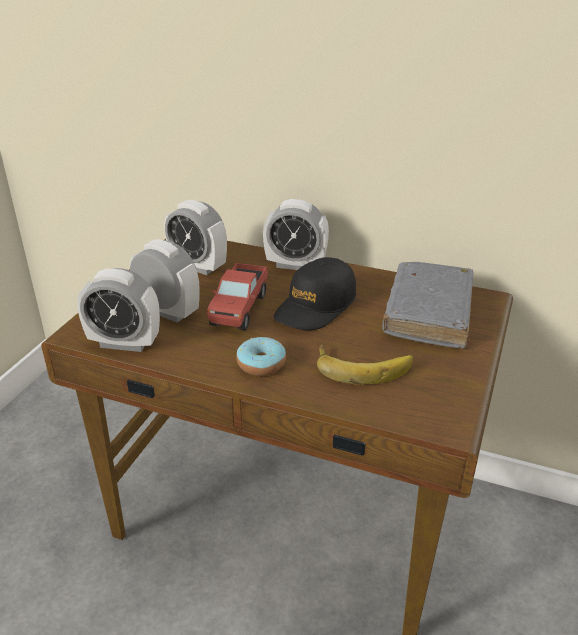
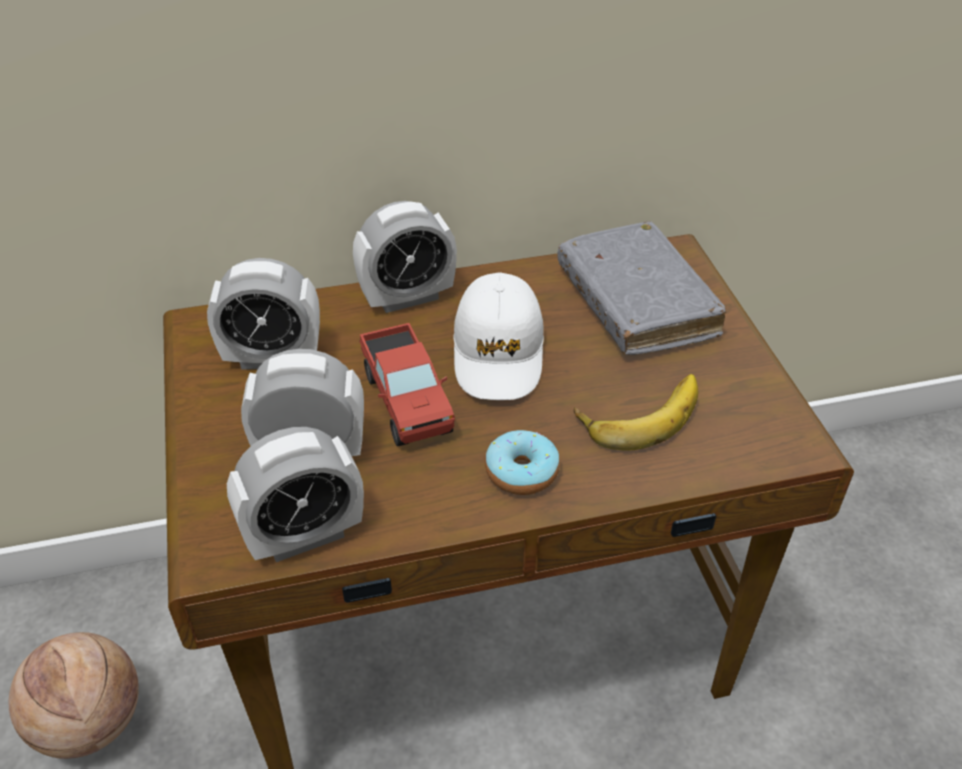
camera: 35 degrees left, 10 degrees up
black cap [274,257,356,330] -> white cap [453,272,544,400]
none -> basketball [9,632,139,759]

